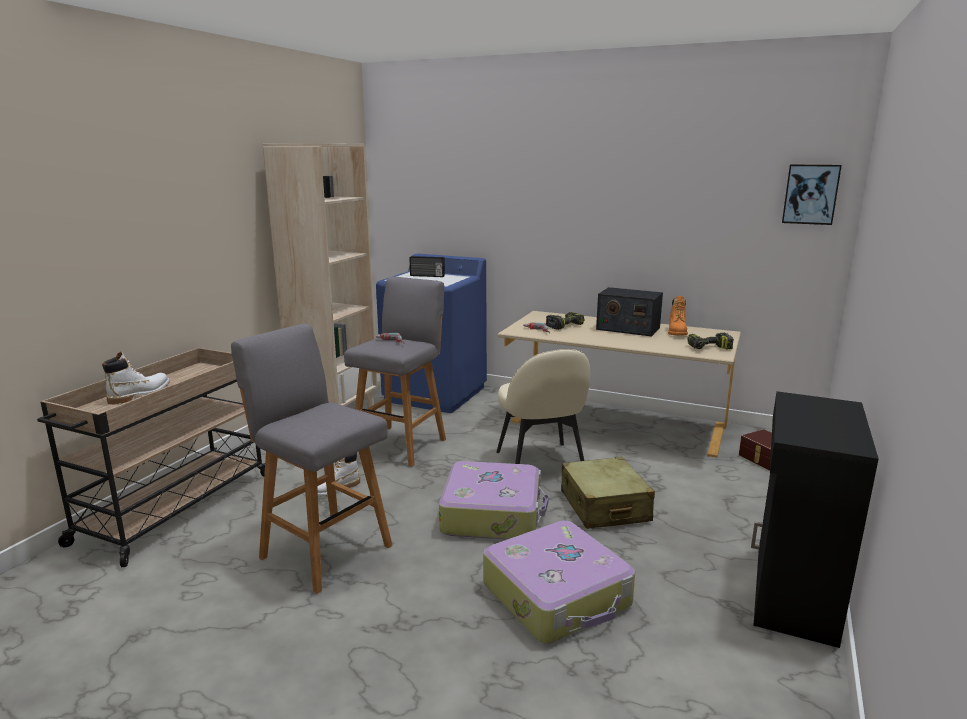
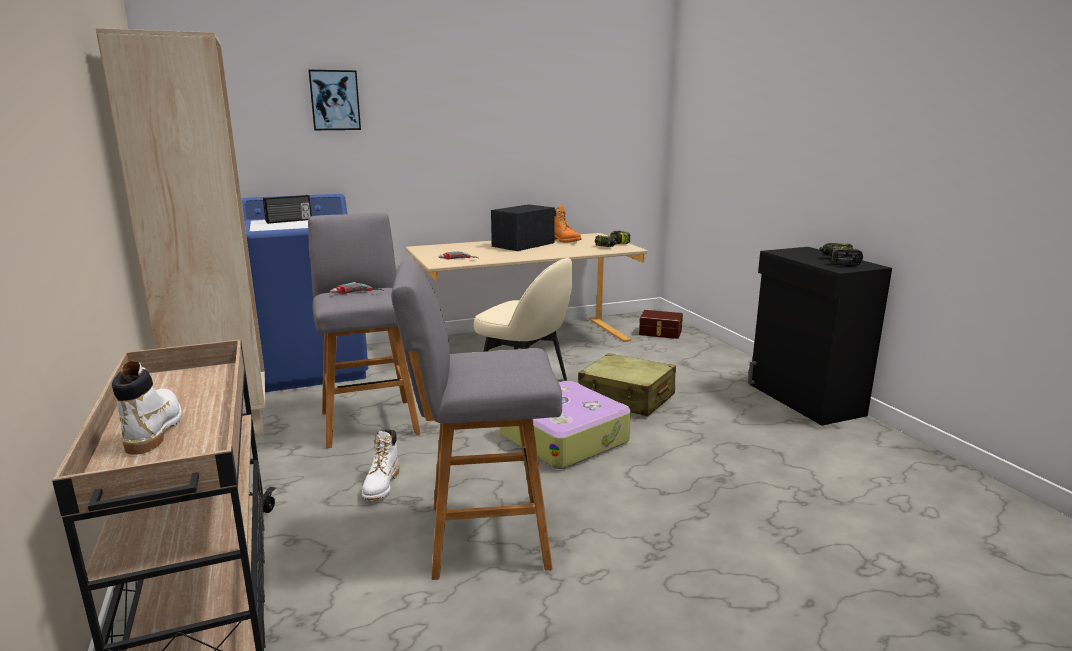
camera: 45 degrees left, 0 degrees up
suitcase [483,520,635,644] -> none
power drill [546,312,585,330] -> power drill moved to [819,243,863,266]
radio [596,287,663,336] -> radio turned 150 degrees clockwise [491,204,555,251]
picture [782,164,842,225] -> picture moved to [308,70,361,130]

